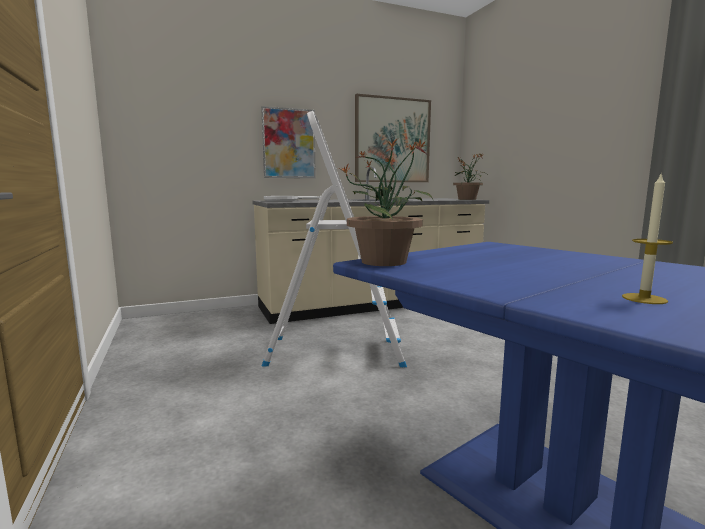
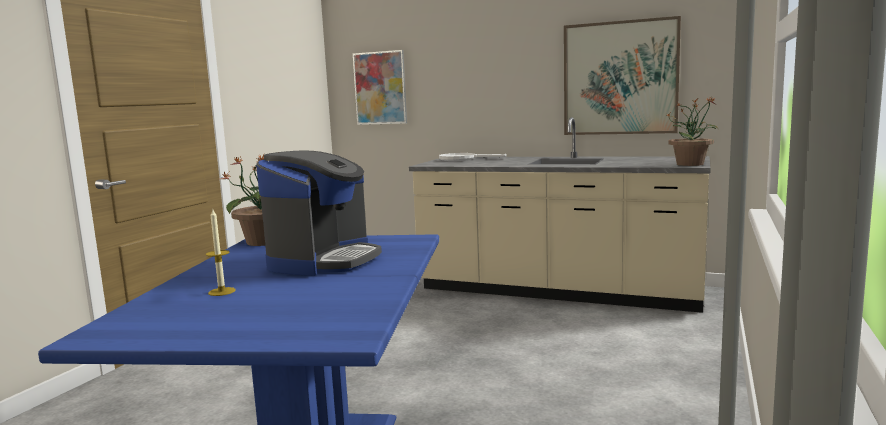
camera: 45 degrees right, 0 degrees up
picture [261,106,316,178] -> picture moved to [353,50,407,125]
white step ladder [262,111,407,367] -> none
none -> coffee machine [256,150,382,276]

